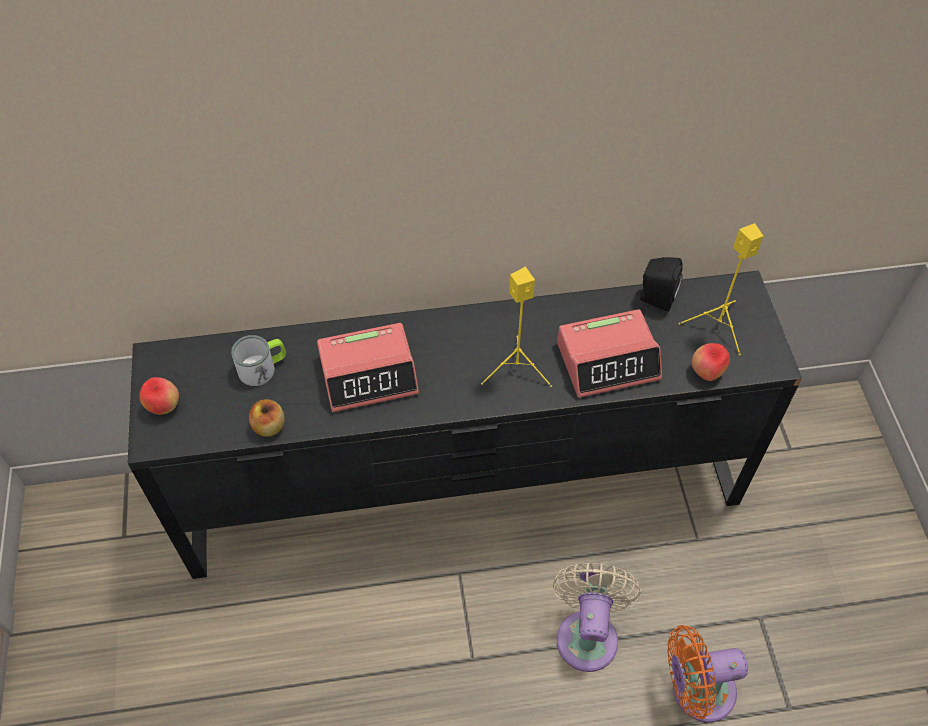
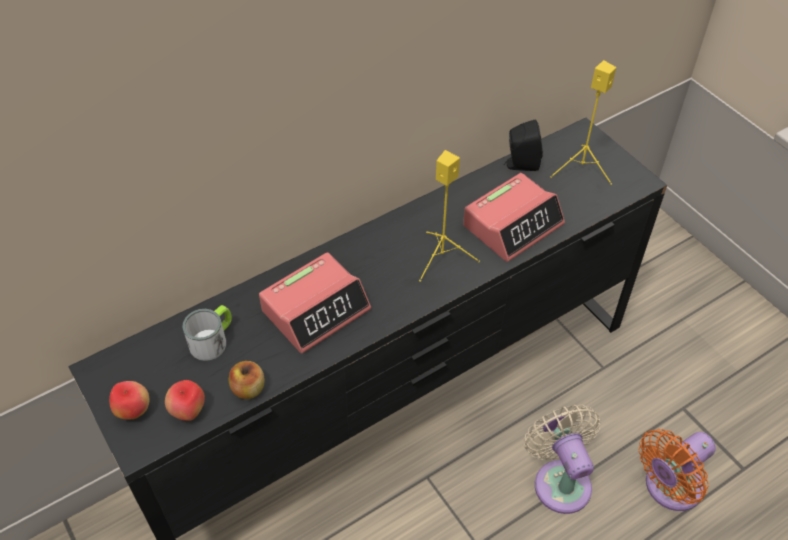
camera: 25 degrees left, 5 degrees down
apple [692,343,730,381] -> apple moved to [165,380,205,421]

